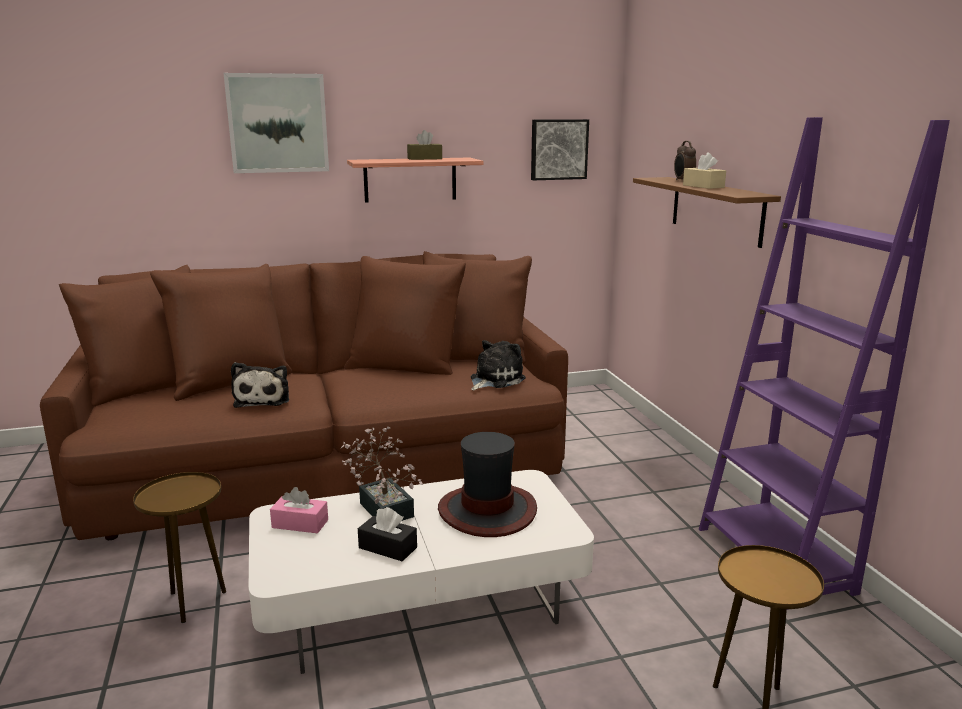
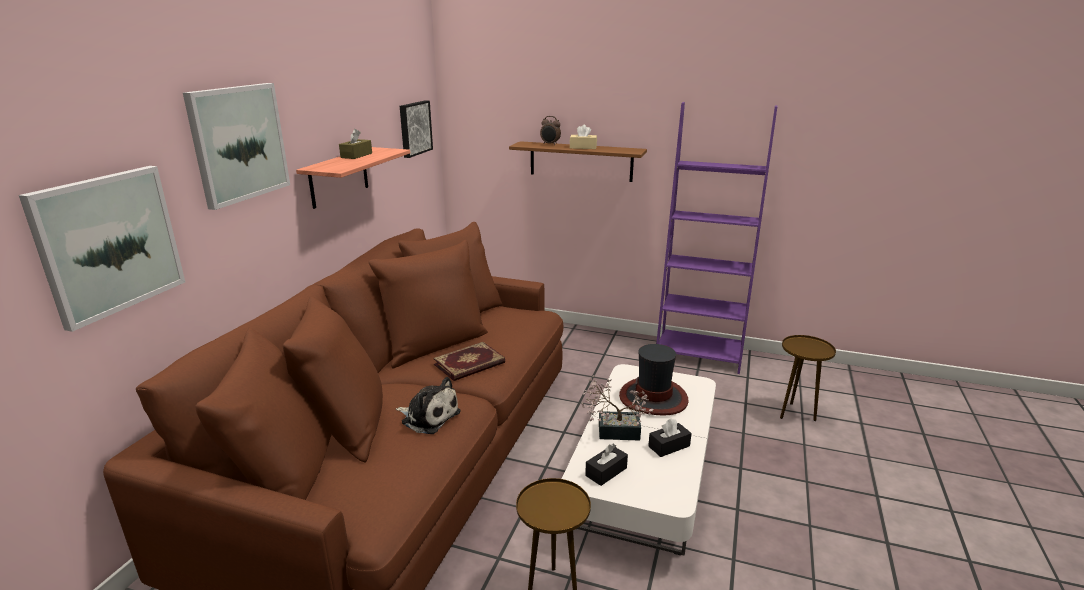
camera: 55 degrees left, 5 degrees up
pink tissue box [270,487,328,533] -> black tissue box [585,444,628,486]
plush toy [471,340,526,391] -> none
none -> picture [19,166,185,332]
none -> book [433,342,505,381]

